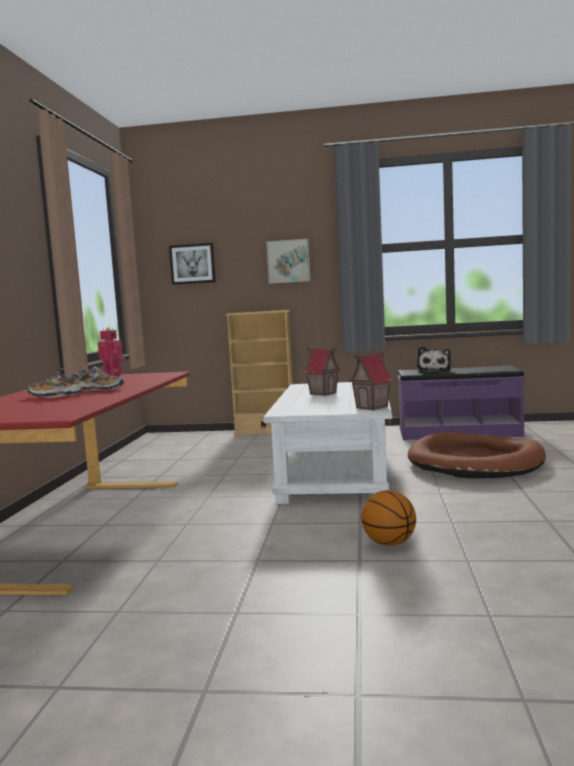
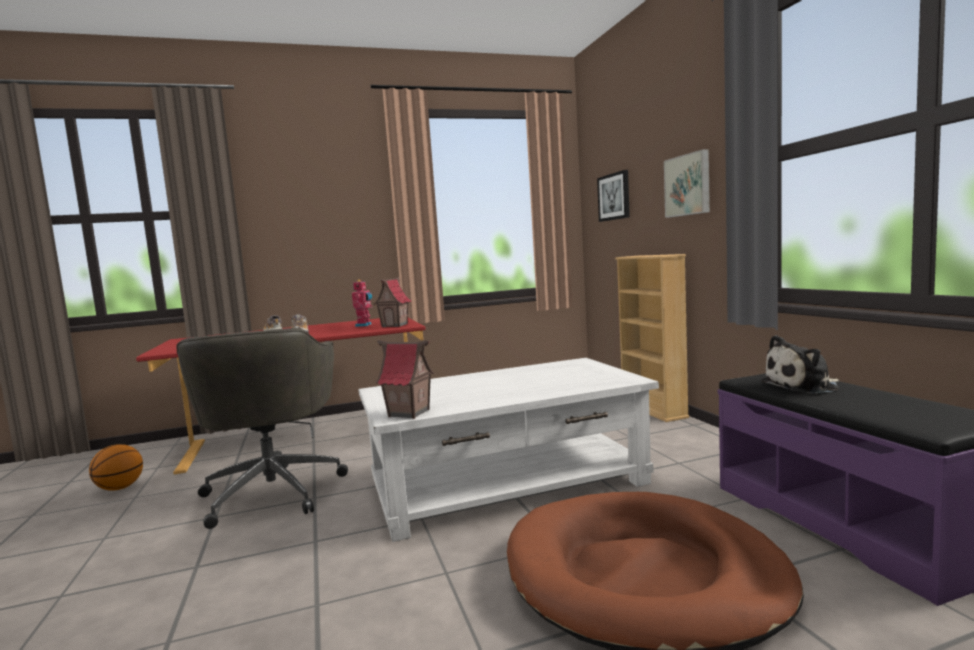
camera: 65 degrees right, 0 degrees up
toy house [303,347,341,396] -> toy house moved to [373,277,412,327]
basketball [361,490,416,546] -> basketball moved to [89,444,143,491]
none -> grey office chair [176,328,348,529]

